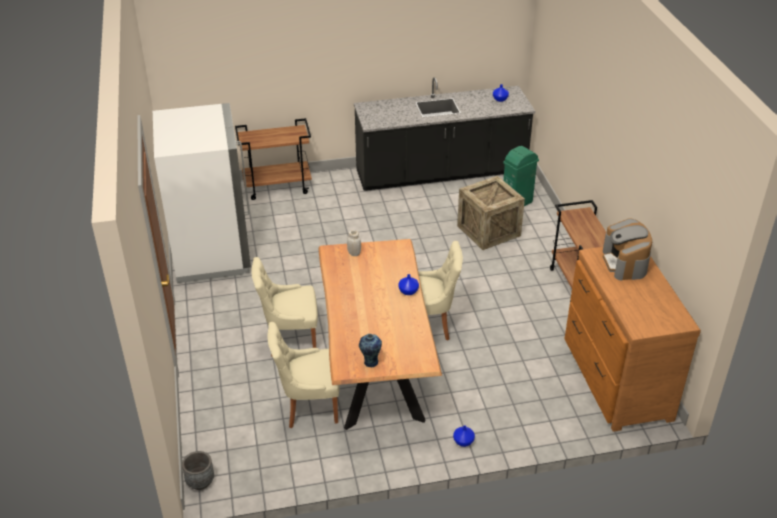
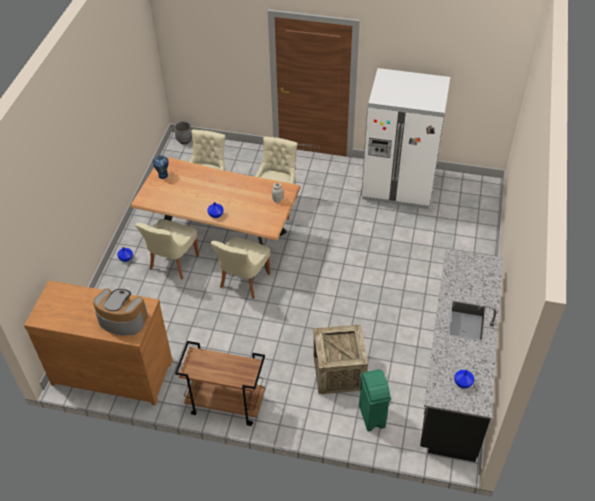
camera: 115 degrees right, 10 degrees up
brown cart [235,118,312,200] -> none
none -> beige chair [135,219,199,280]

